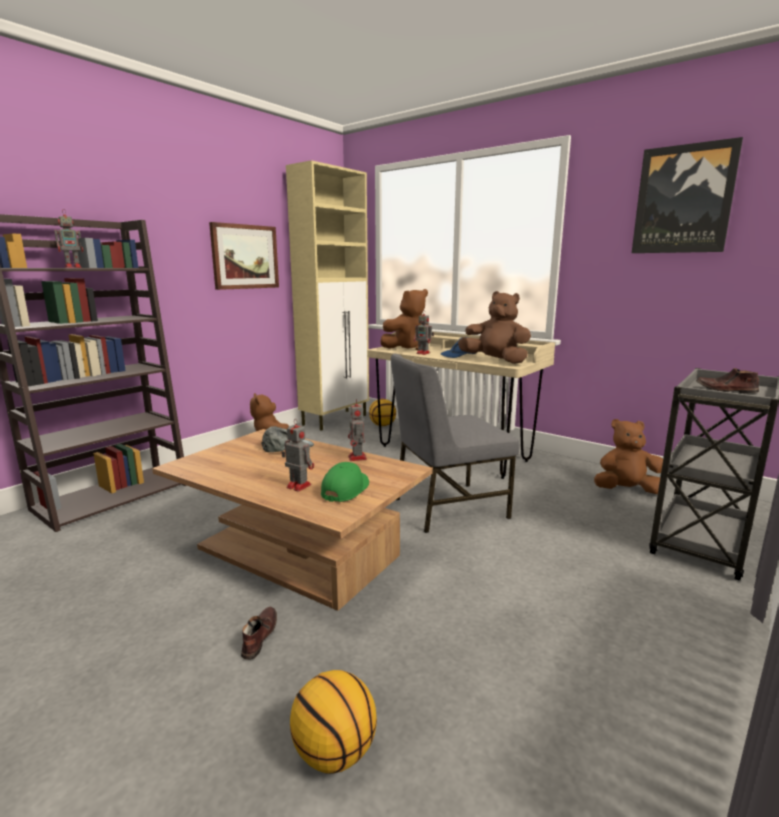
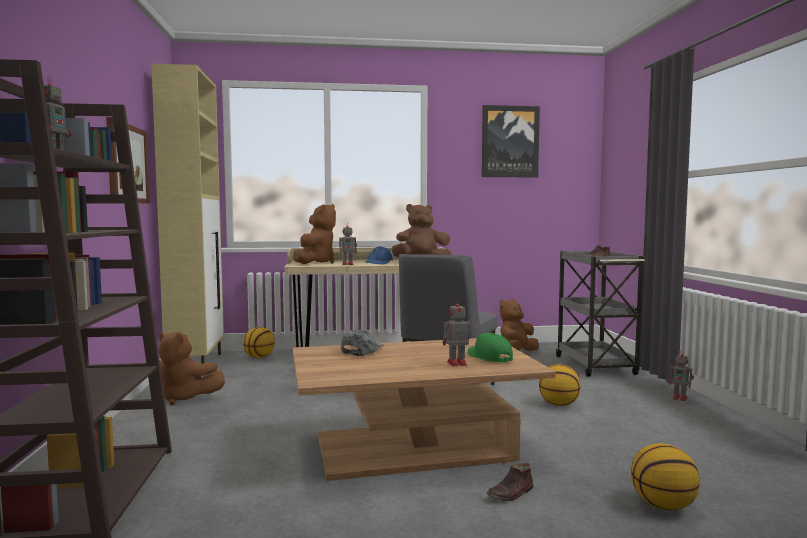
camera: 45 degrees left, 10 degrees down
brown shoe [241,607,277,660] -> brown shoe turned 90 degrees counterclockwise [486,463,534,501]
toy robot [348,398,367,461] -> toy robot moved to [669,350,694,401]
none -> basketball [539,364,581,406]

